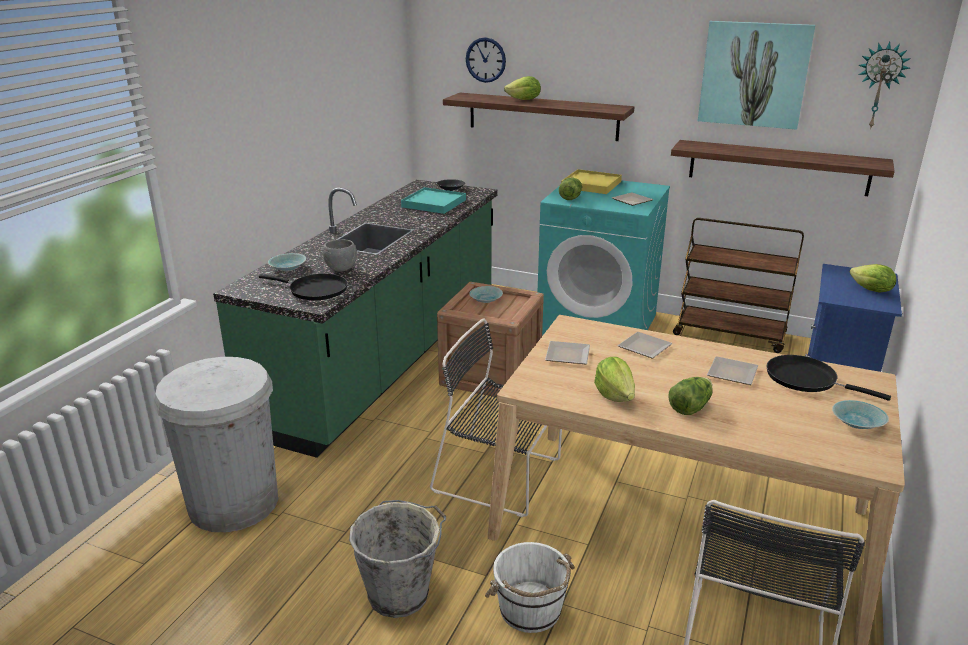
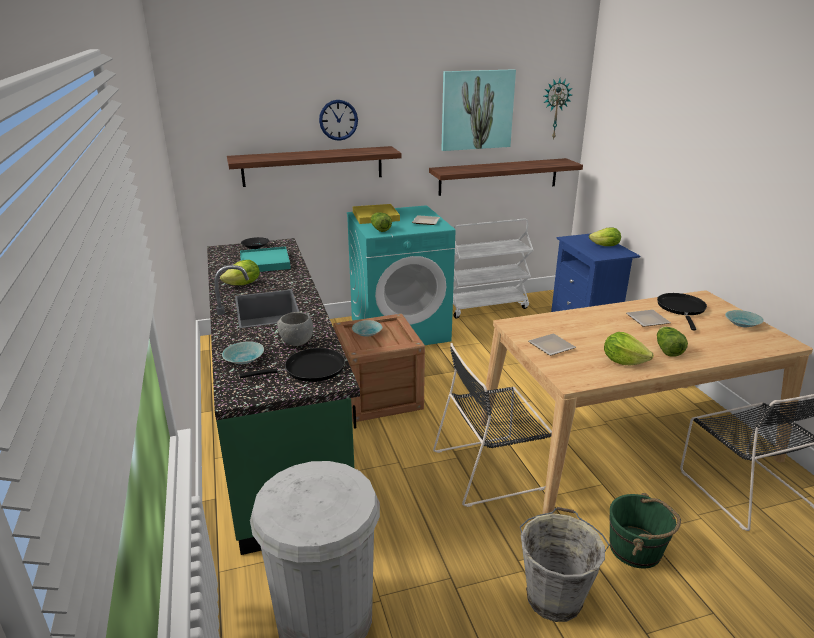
camera: 40 degrees left, 0 degrees up
wall clock [466,37,506,83] -> wall clock moved to [319,100,358,141]
white bucket [485,542,575,633] -> green bucket [609,493,681,569]
lettuce [504,76,541,100] -> lettuce moved to [220,260,260,285]
plate [617,332,673,359] -> none
brown cart [673,218,804,353] -> white cart [453,219,533,318]
black frying pan [767,355,891,401] -> black frying pan turned 105 degrees clockwise [657,293,707,330]

